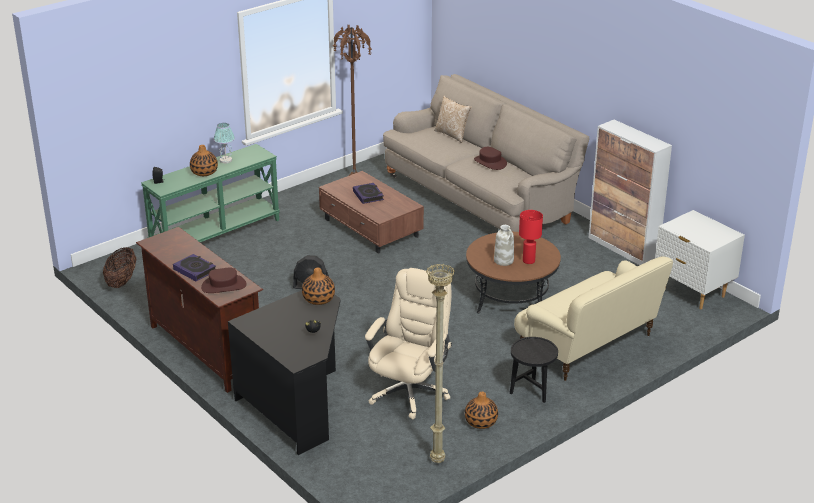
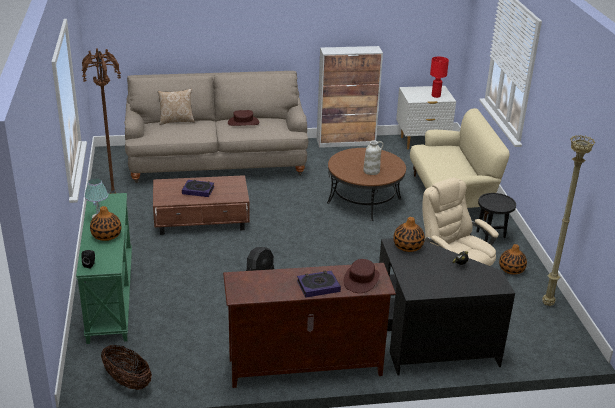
camera: 60 degrees left, 0 degrees up
red table lamp [519,210,543,264] -> red table lamp moved to [430,56,449,98]

